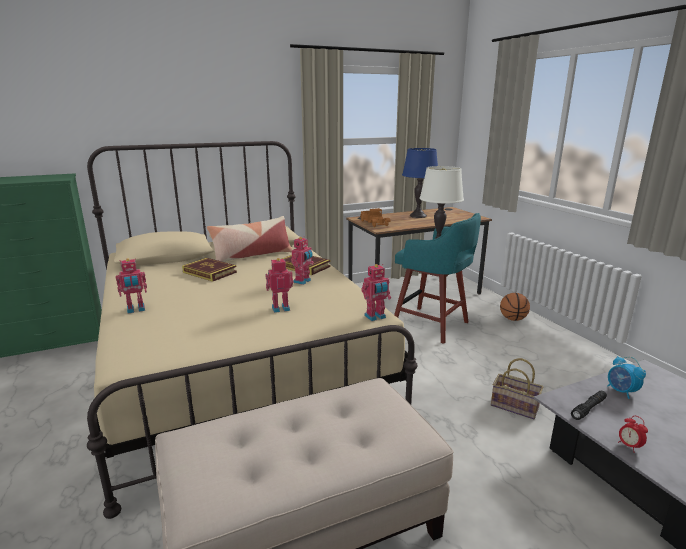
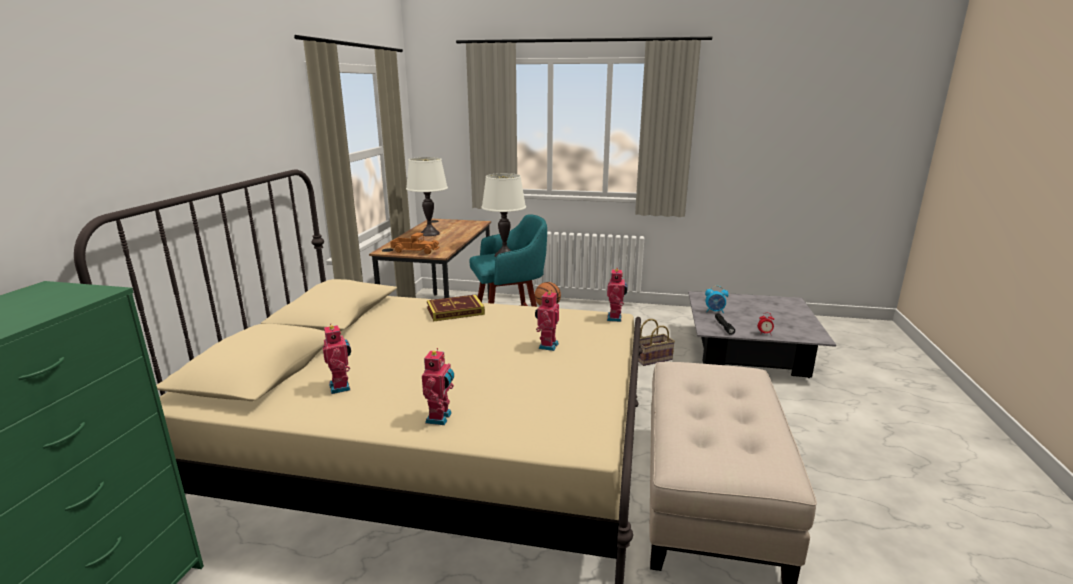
camera: 55 degrees left, 0 degrees up
book [182,258,237,282] -> none
pillow [207,216,293,262] -> none
toy robot [291,236,314,285] -> toy robot moved to [323,323,351,394]
blue table lamp [402,148,438,218] -> white table lamp [406,157,448,236]

